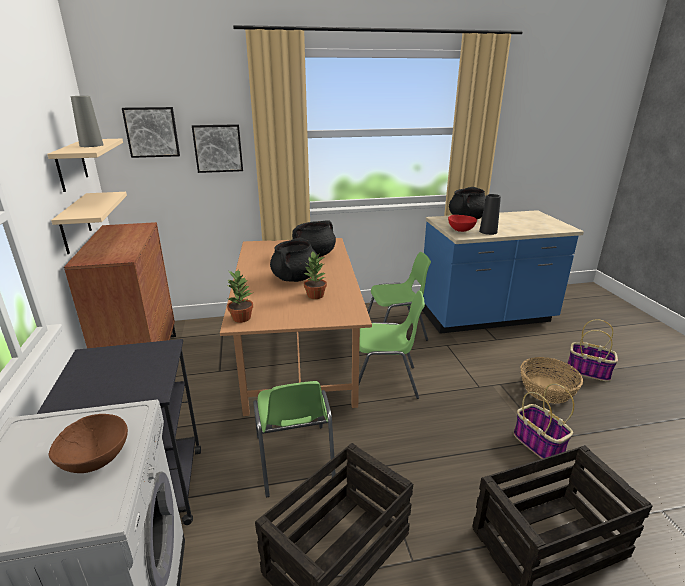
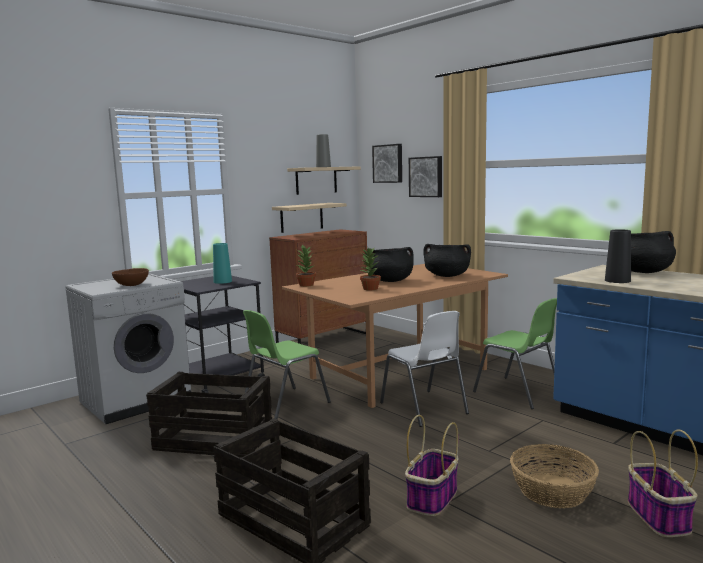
camera: 60 degrees right, 15 degrees down
green chair [351,291,425,399] -> white chair [380,311,469,427]
red bowl [448,215,477,232] -> none
none -> turquoise vase [213,243,232,284]

